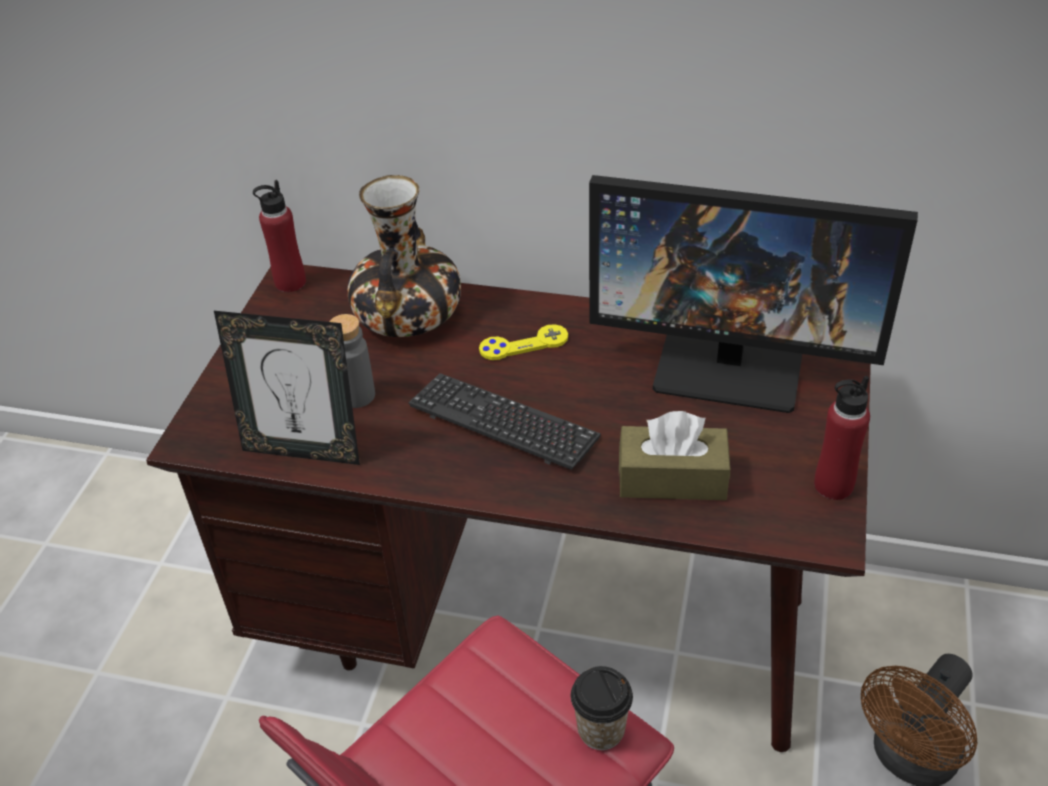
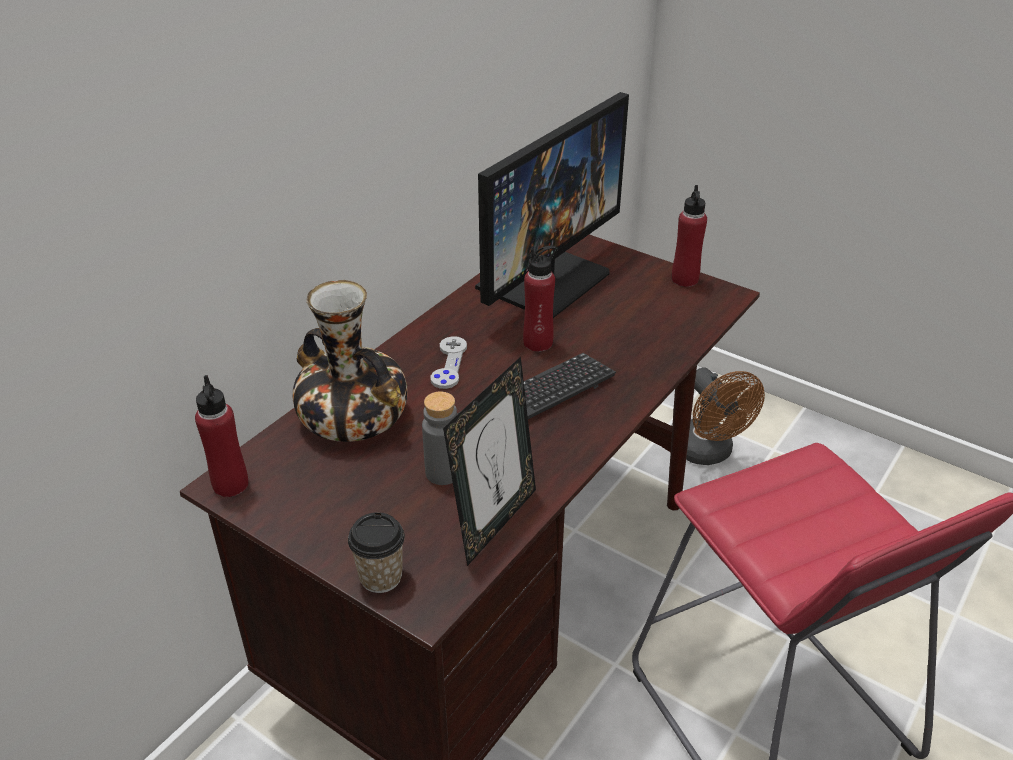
camera: 70 degrees left, 5 degrees down
yellow game controller [479,324,568,360] -> grey game controller [430,336,467,389]
cup [571,666,633,750] -> cup moved to [348,512,405,593]
brown tissue box [619,411,730,500] -> none
none -> red bottle [523,246,557,352]

